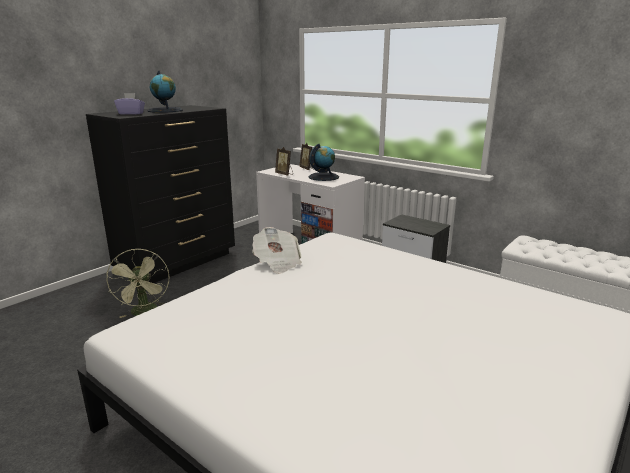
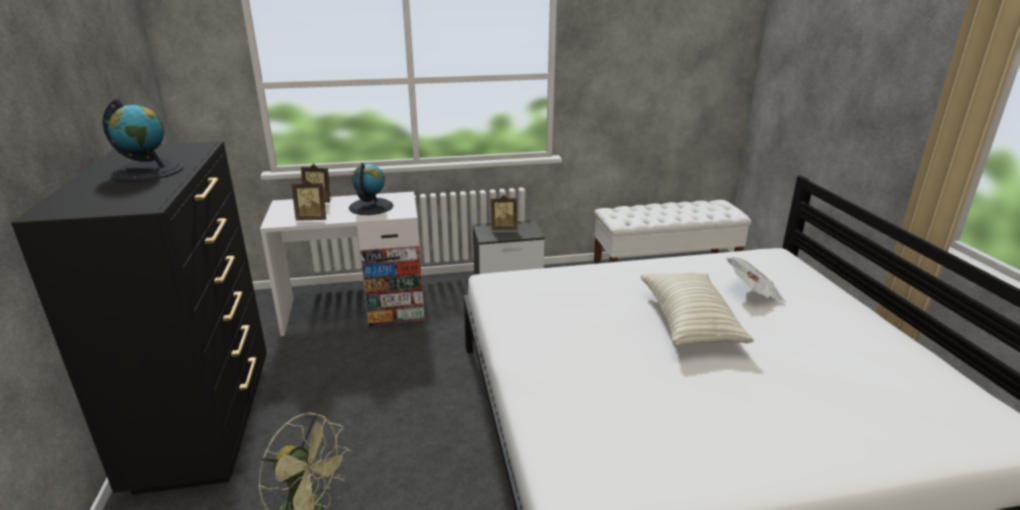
camera: 50 degrees left, 5 degrees up
purple tissue box [114,93,145,115] -> none
newspaper [252,227,302,274] -> newspaper moved to [725,257,786,302]
none -> picture frame [491,195,517,230]
none -> pillow [641,272,754,346]

